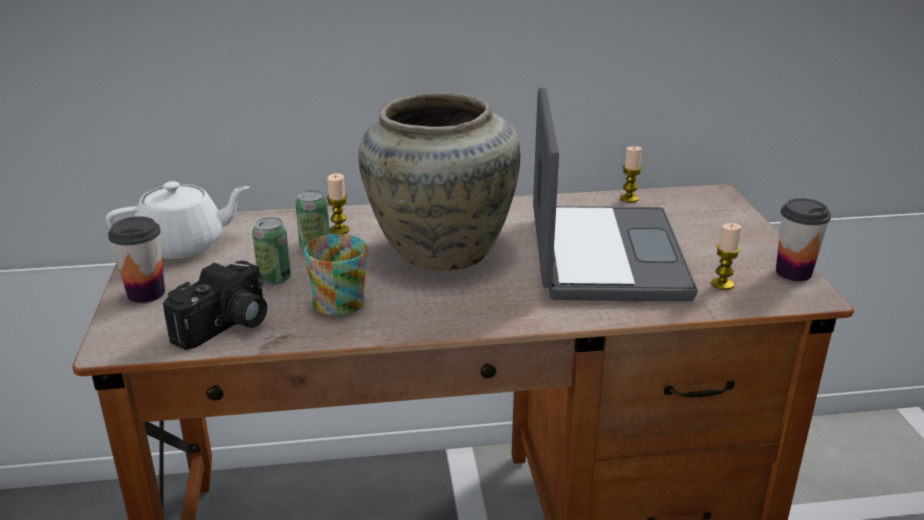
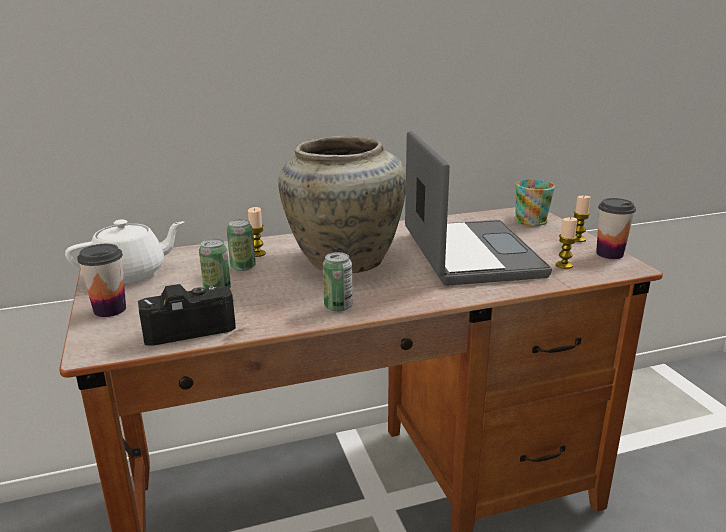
camera: 10 degrees left, 5 degrees down
camera [163,260,267,350] -> camera turned 135 degrees counterclockwise [138,284,236,346]
mug [304,234,368,316] -> mug moved to [515,179,555,226]
candle [620,146,642,203] -> candle moved to [574,196,591,242]
none -> can [323,252,353,312]

